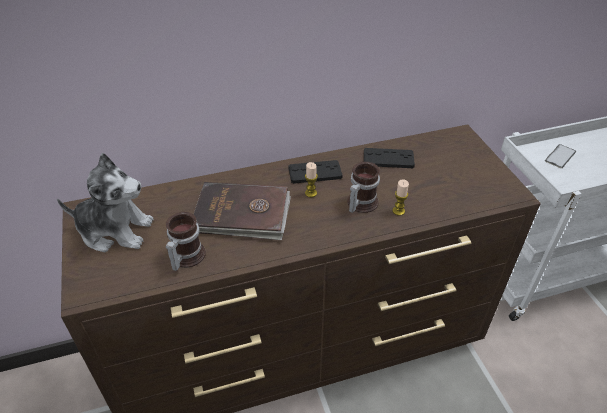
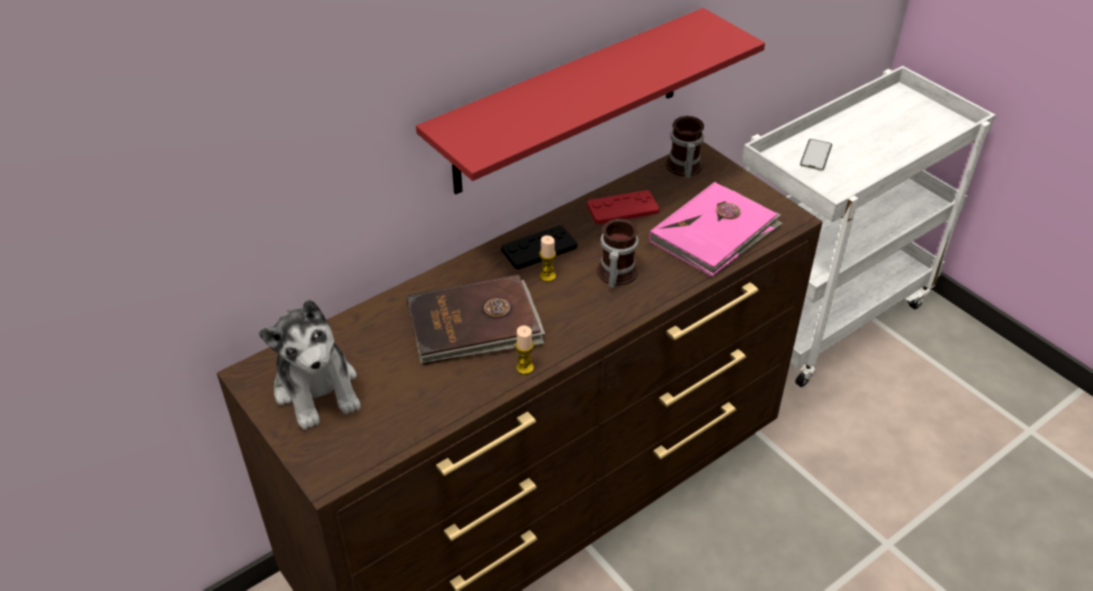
camera: 20 degrees left, 0 degrees up
plush toy [57,153,154,252] -> plush toy turned 75 degrees clockwise [259,299,361,430]
mug [166,212,206,271] -> mug moved to [666,116,704,178]
black game controller [364,148,415,168] -> red game controller [587,190,660,224]
candle [392,179,409,216] -> candle moved to [515,325,534,375]
none -> red shelf [416,8,765,194]
none -> pink book [649,182,783,277]

